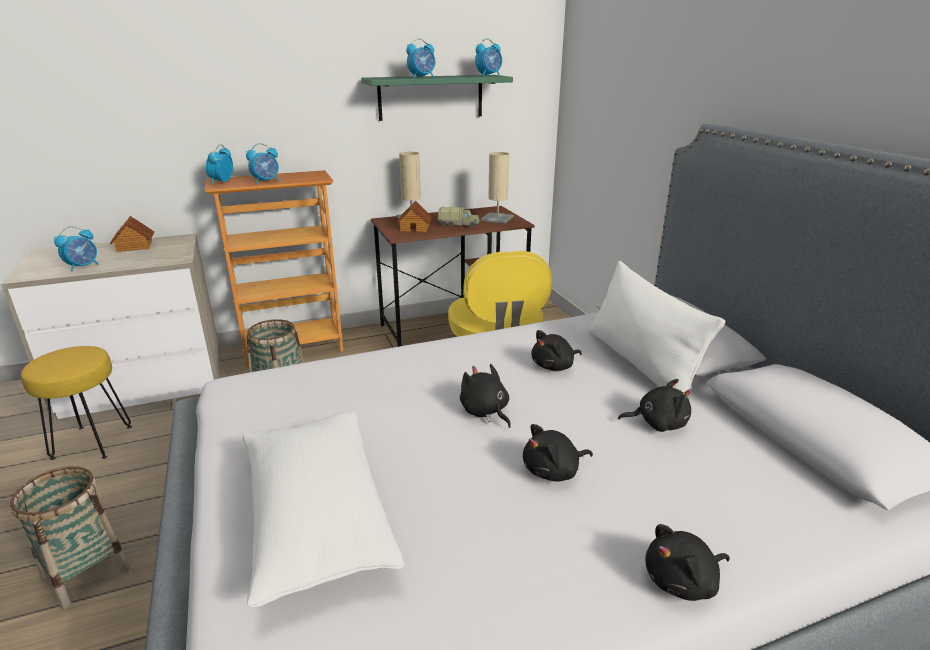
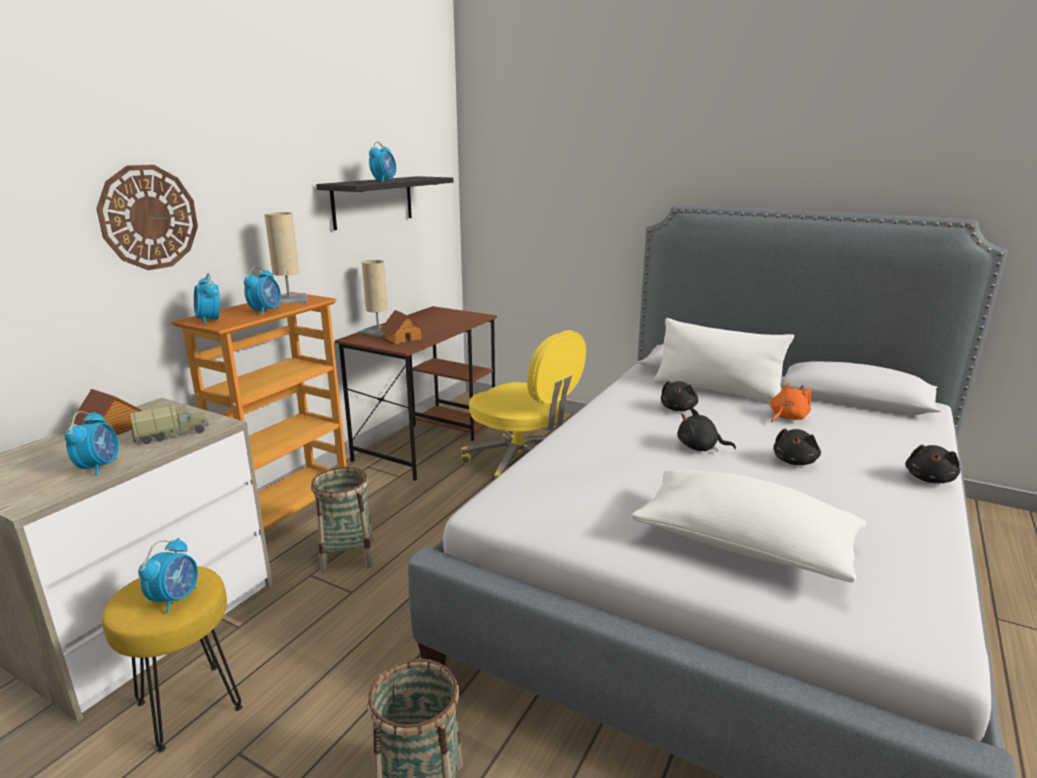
camera: 40 degrees left, 5 degrees down
green shelf [361,75,513,121] -> black shelf [316,176,453,230]
toy truck [437,207,480,228] -> toy truck moved to [130,405,209,444]
alarm clock [475,38,502,76] -> alarm clock moved to [138,538,198,614]
beige table lamp [481,152,514,223] -> beige table lamp moved to [264,212,307,305]
black plush toy [618,379,692,432] -> orange plush toy [770,382,811,423]
none -> wall clock [96,165,198,270]

